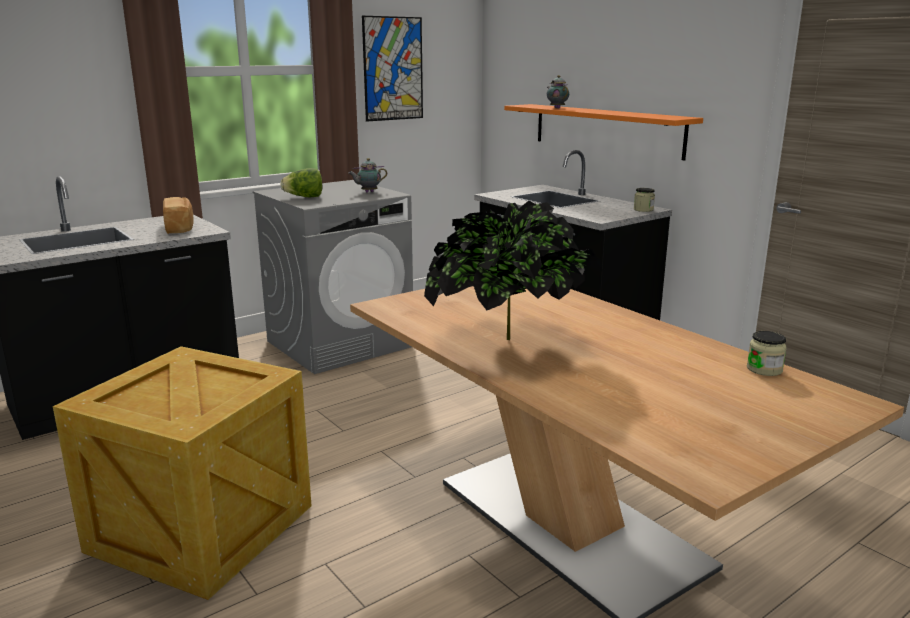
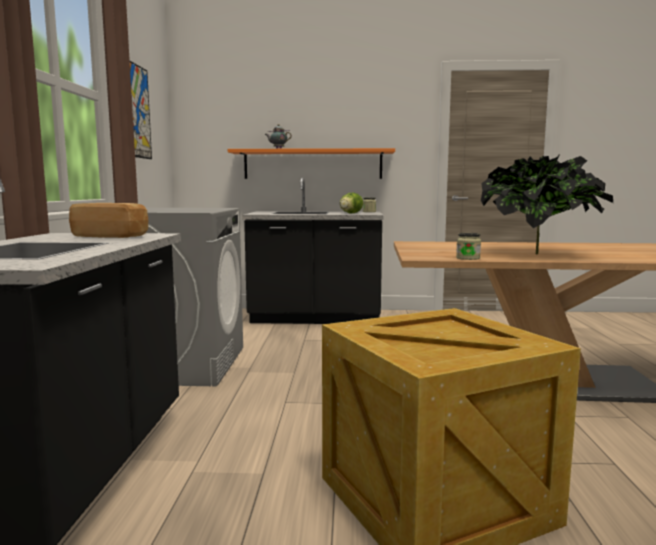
camera: 50 degrees left, 10 degrees down
lettuce [280,168,322,197] -> lettuce moved to [340,193,363,213]
teapot [349,158,387,192] -> none
jar [747,331,787,376] -> jar moved to [456,233,481,260]

